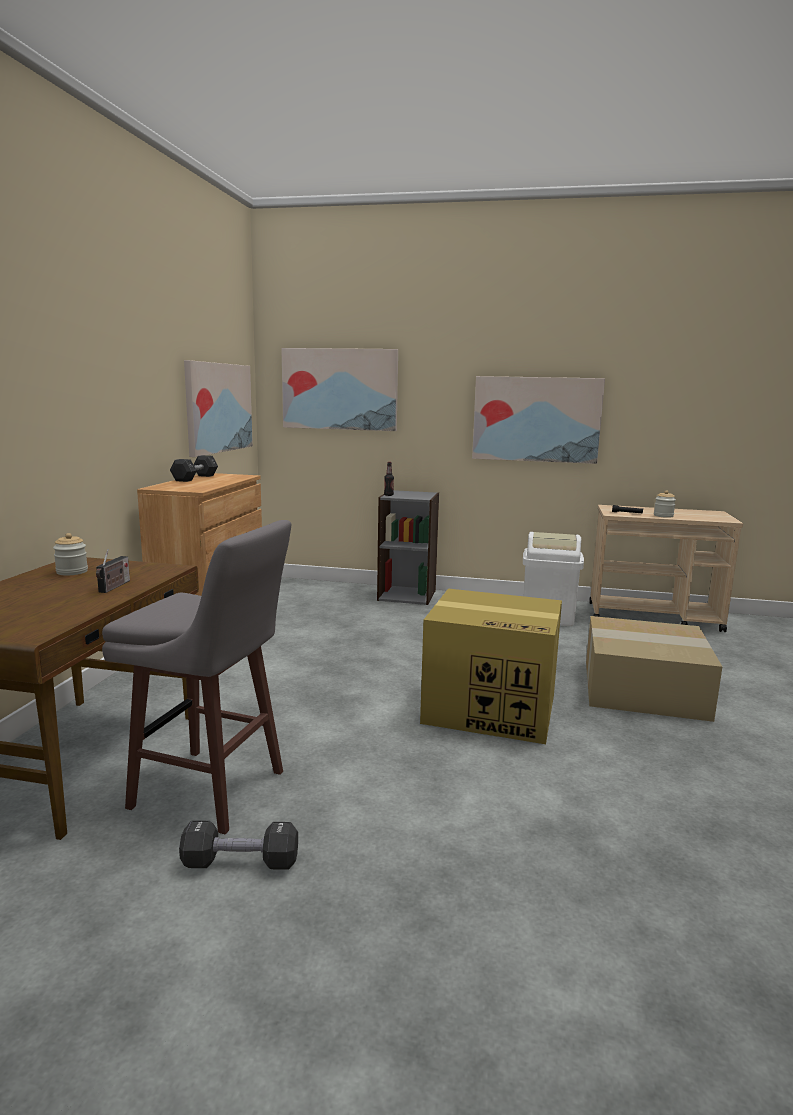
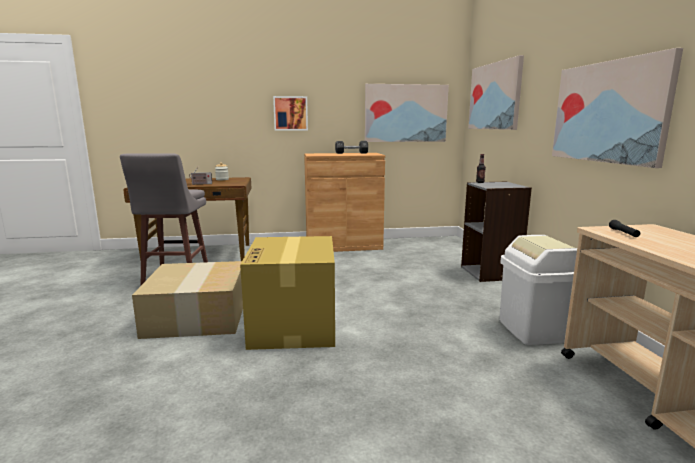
camera: 70 degrees right, 0 degrees up
black dumbbell [179,820,298,870] -> none
cardboard box [586,616,722,722] -> cardboard box moved to [132,261,243,339]
jar [654,490,676,518] -> none
none -> picture [273,96,308,130]

